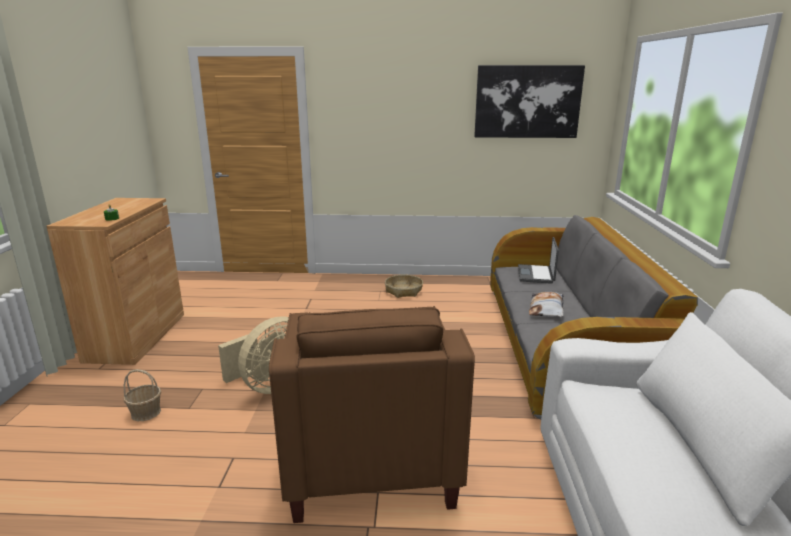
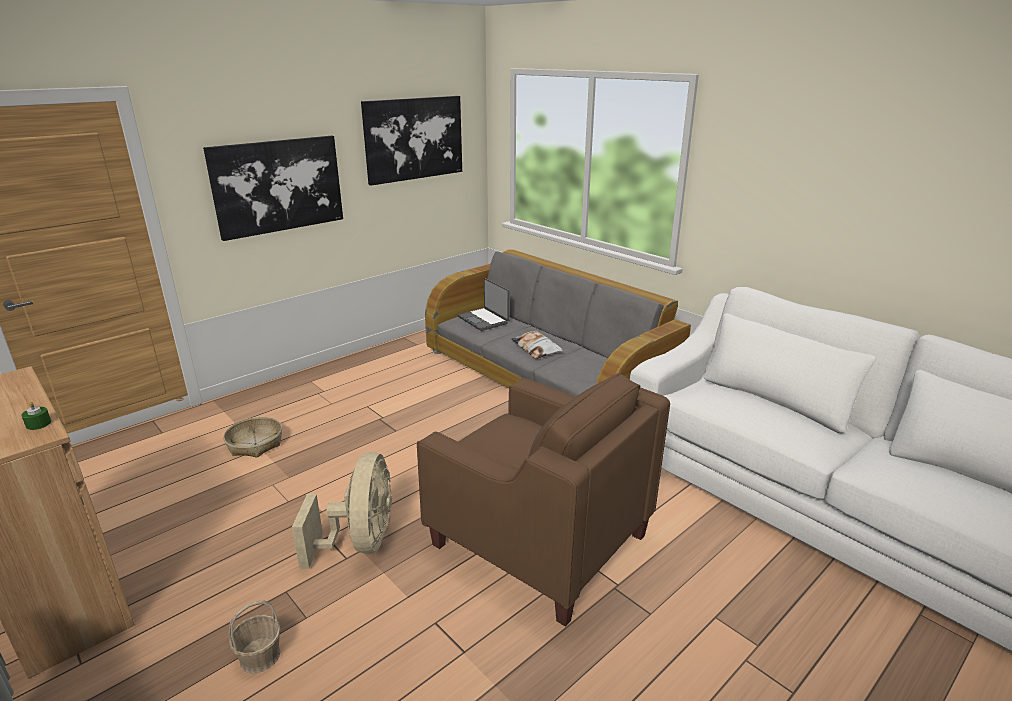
camera: 45 degrees left, 5 degrees up
basket [385,275,423,298] -> basket moved to [223,417,282,458]
none -> picture [203,136,343,241]

